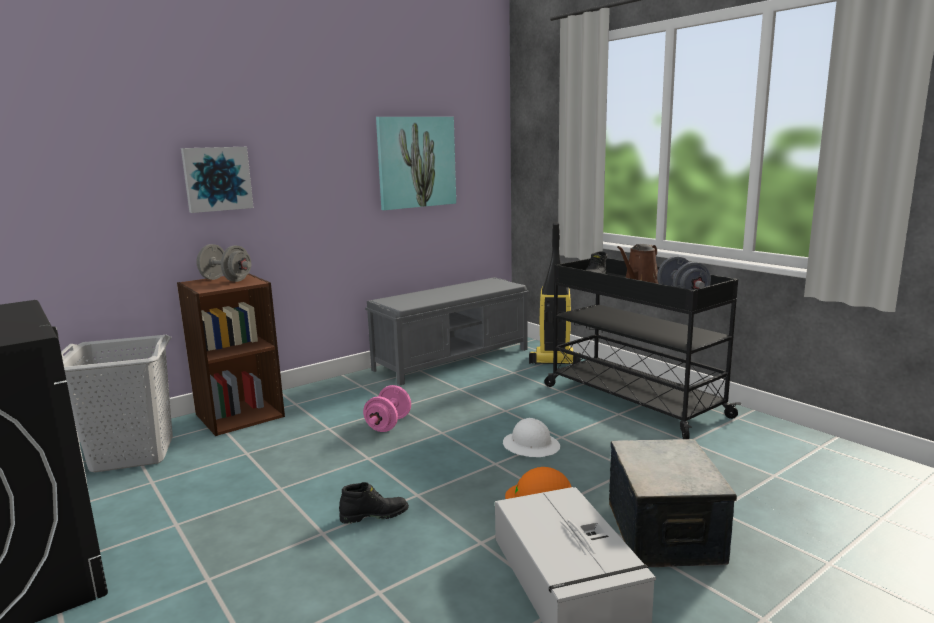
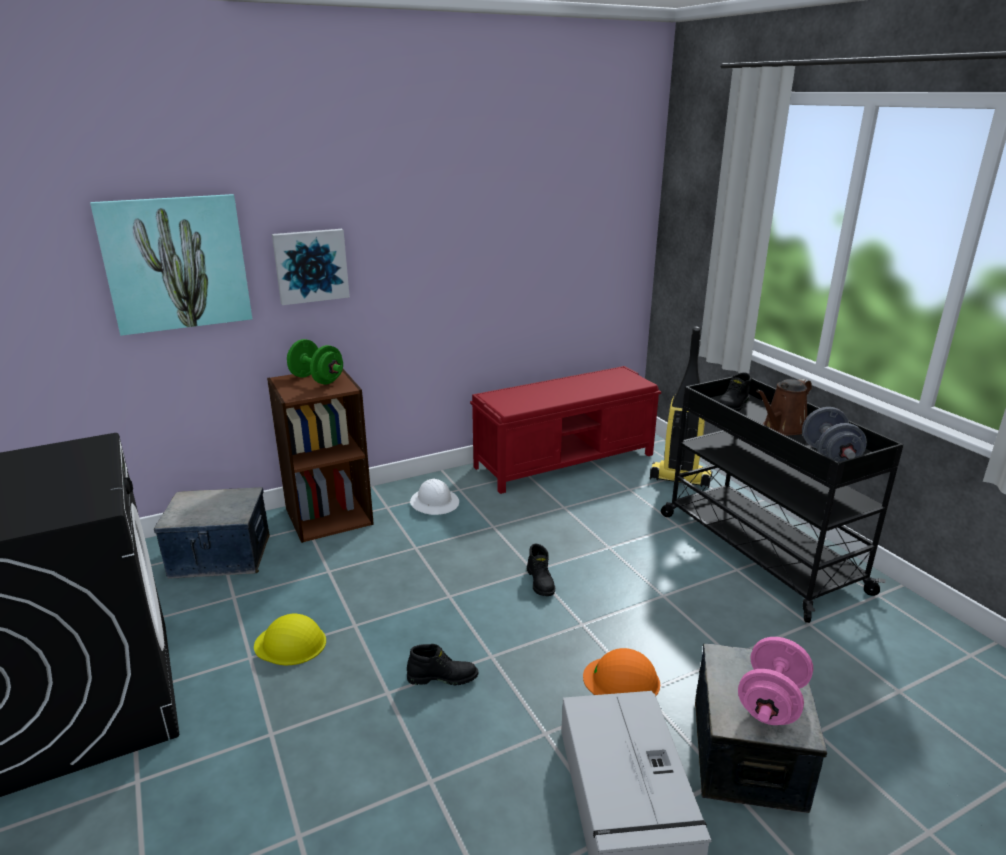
camera: 10 degrees right, 10 degrees up
grey laundry basket [61,335,173,472] -> storage box [154,487,270,579]
grey dumbbell [196,244,251,282] -> green dumbbell [287,339,343,385]
pink dumbbell [363,385,411,432] -> pink dumbbell moved to [738,637,813,725]
grey bench [365,277,529,385] -> red bench [470,366,661,494]
picture [376,117,456,210] -> picture moved to [90,194,252,336]
white hard hat [503,418,560,457] -> white hard hat moved to [410,479,459,515]
none -> yellow hard hat [254,614,326,665]
none -> black boot [527,544,555,596]

